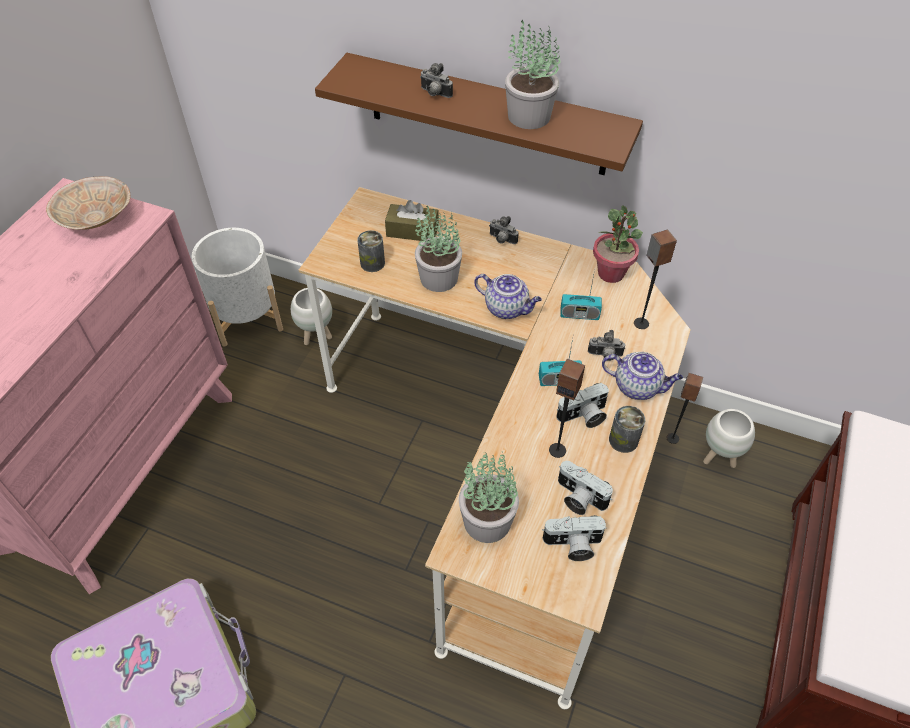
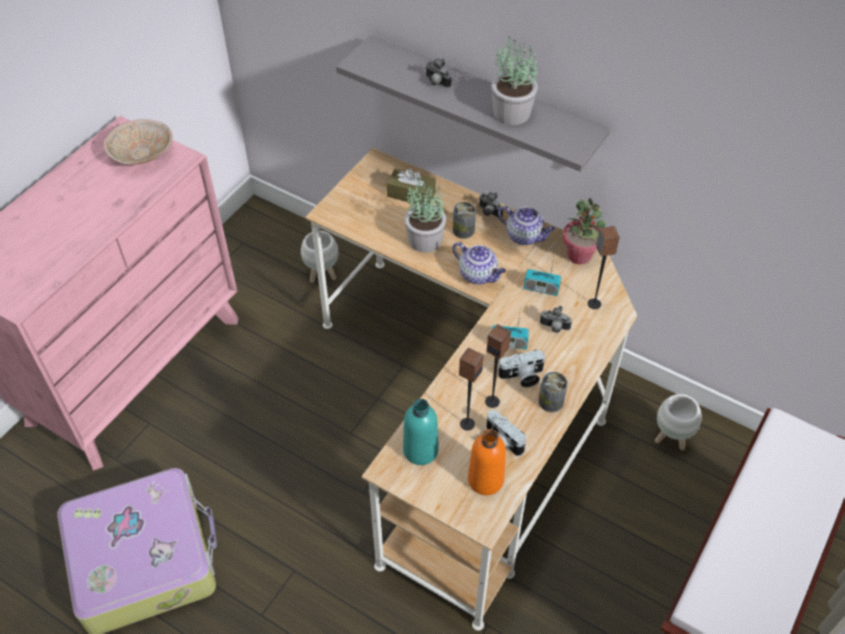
camera: 10 degrees right, 0 degrees up
white planter [192,228,283,347] -> none
brown shelf [315,53,643,175] -> grey shelf [336,35,610,172]
can [357,230,385,272] -> can moved to [453,202,476,239]
potted plant [459,451,519,543] -> turquoise bottle [403,399,439,465]
camera [542,515,607,561] -> orange bottle [468,429,506,495]
teapot [602,352,683,400] -> teapot moved to [498,206,555,245]
speaker [666,373,703,444] -> speaker moved to [459,348,483,431]

